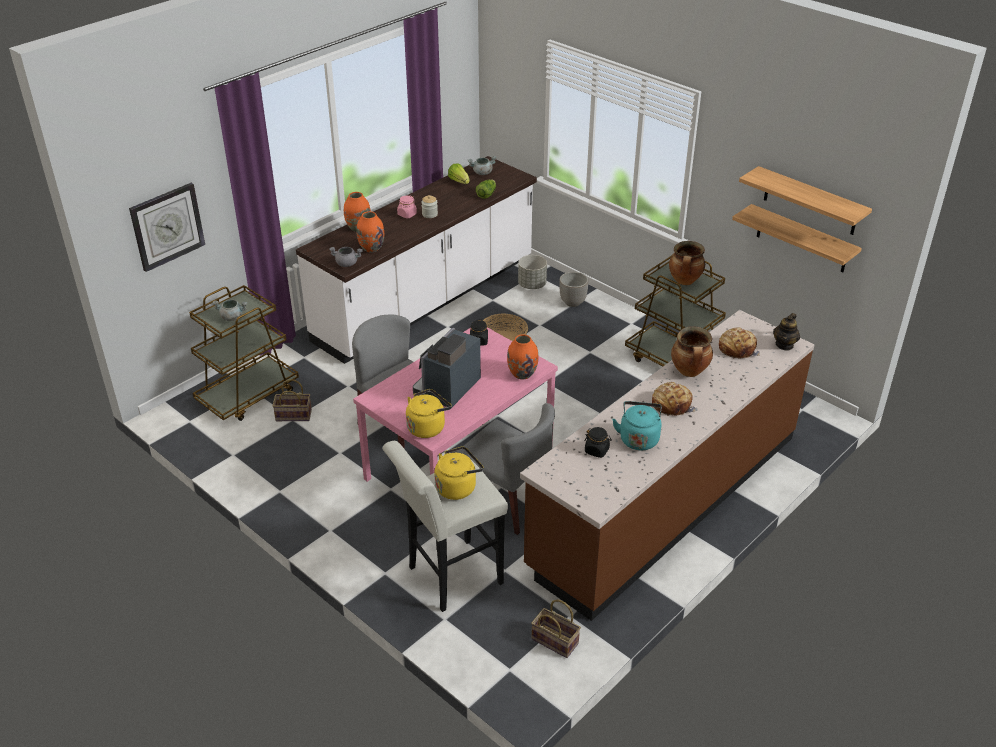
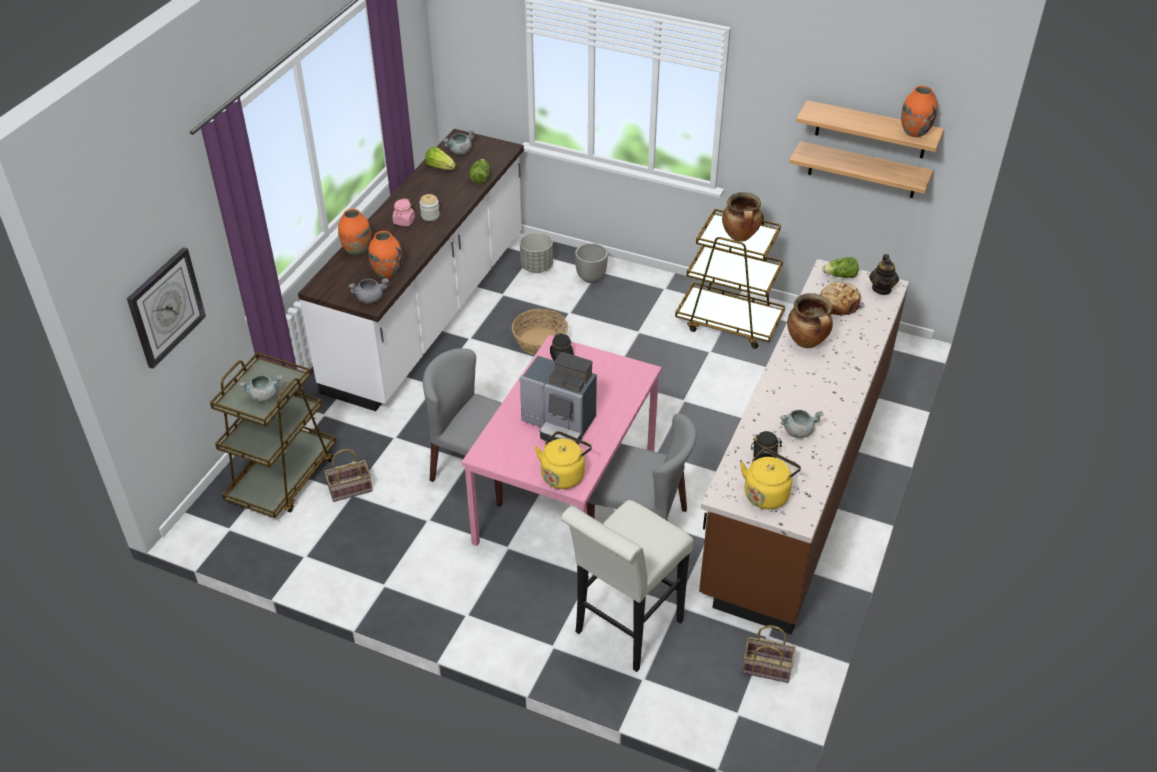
camera: 20 degrees left, 5 degrees up
coffee machine [413,328,481,407] -> coffee machine turned 75 degrees counterclockwise [520,352,597,445]
yellow kettle [434,446,484,500] -> yellow kettle moved to [740,448,801,509]
orange vase [507,334,539,380] -> orange vase moved to [901,86,938,137]
turquoise kettle [612,401,662,450] -> grey cooking pot [780,410,824,438]
bread [652,382,695,416] -> none
none -> lettuce [822,257,859,278]

